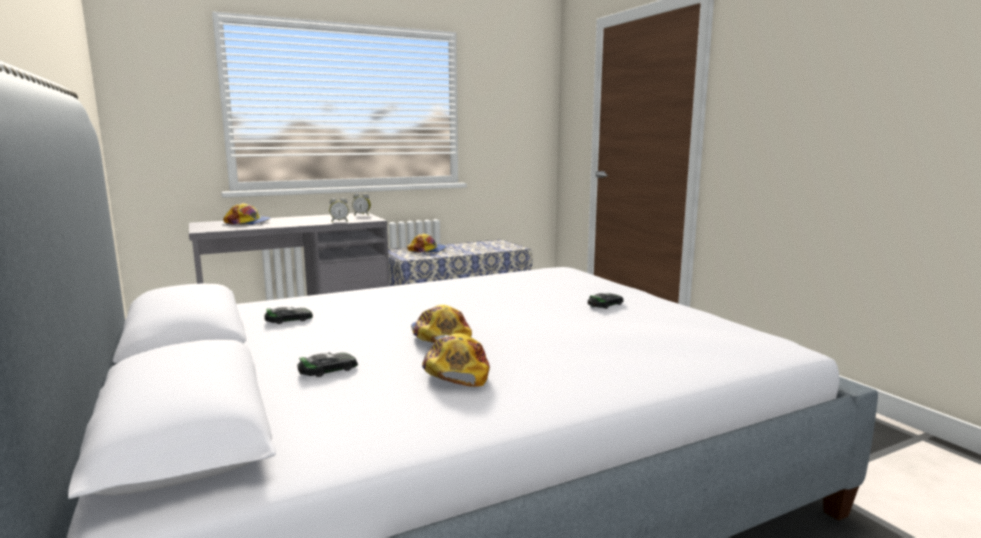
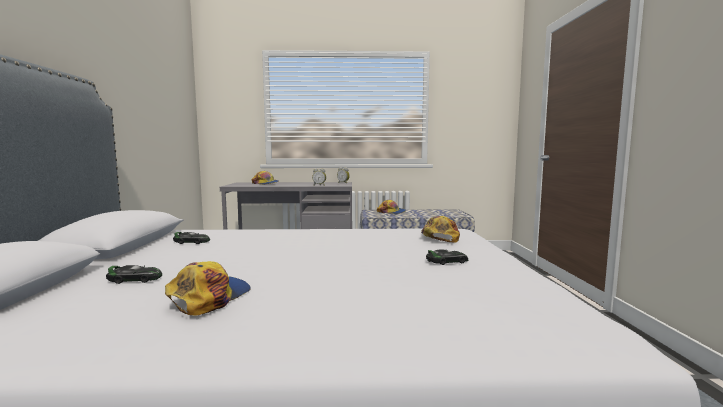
camera: 25 degrees right, 5 degrees down
cap [411,305,472,343] -> cap moved to [421,216,460,243]

